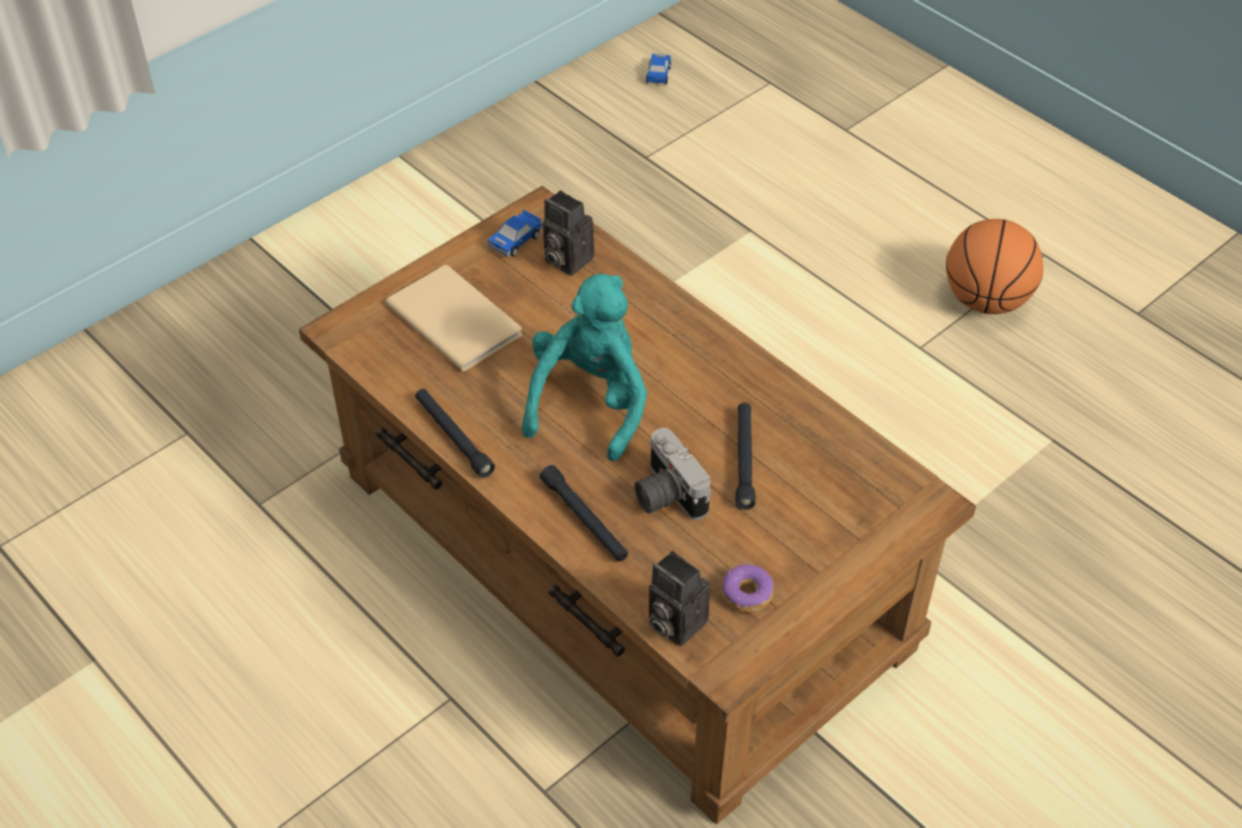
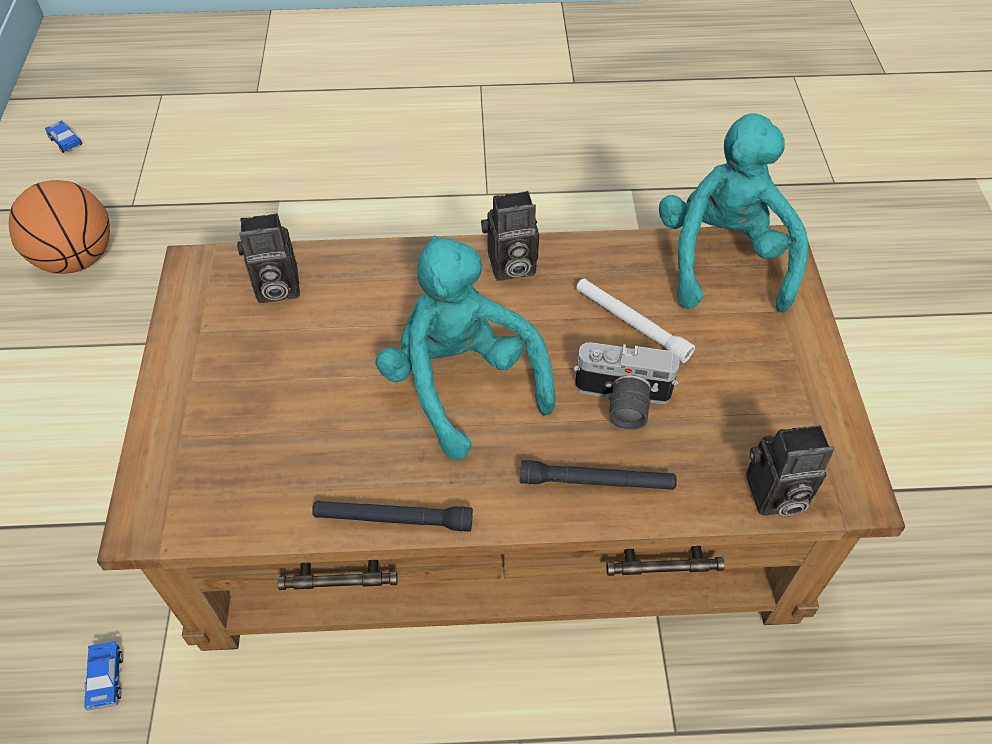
camera: 50 degrees left, 5 degrees up
beige book [386,265,522,371] -> none
toy car [487,210,542,257] -> toy car moved to [84,641,123,711]
donut [722,564,773,613] -> none
black flashlight [735,403,756,510] -> white flashlight [577,278,695,363]
basketball [946,219,1043,314] -> basketball moved to [9,180,110,274]
none -> camera [481,191,539,281]
none -> turquoise plush toy [659,113,808,312]

